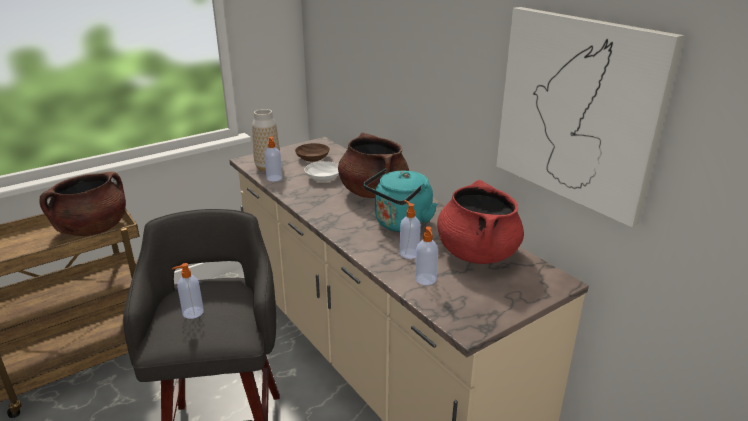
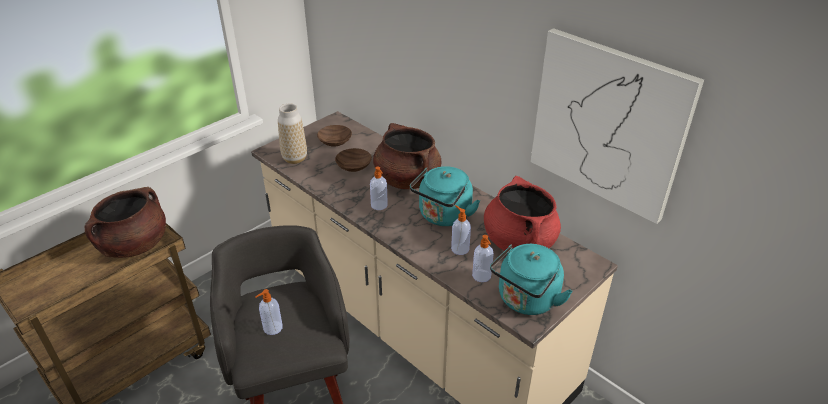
camera: 10 degrees left, 10 degrees up
soap dispenser [264,137,282,181] -> soap dispenser moved to [370,166,388,210]
white bowl [304,161,339,182] -> brown bowl [335,148,372,172]
none -> turquoise kettle [490,244,573,315]

